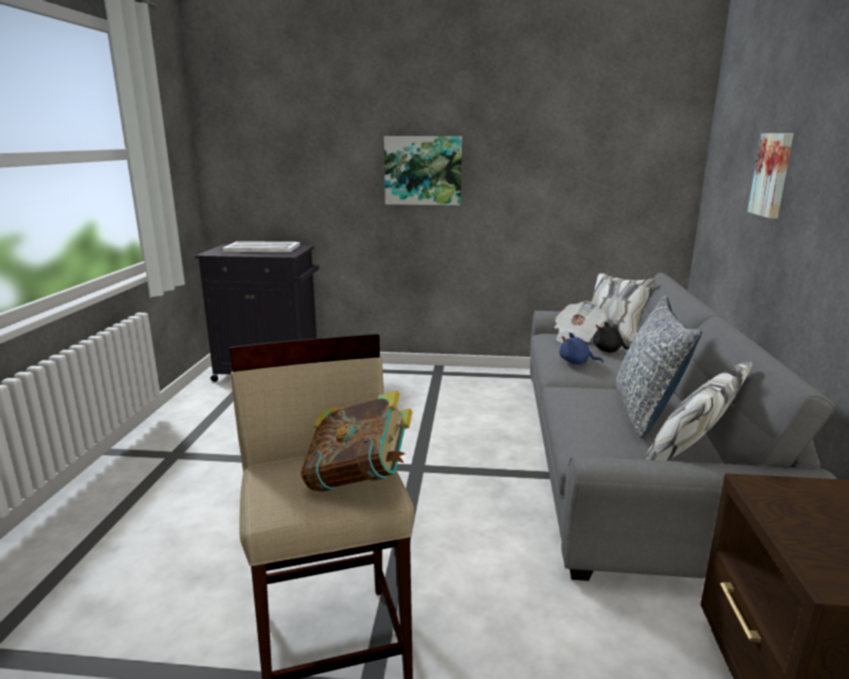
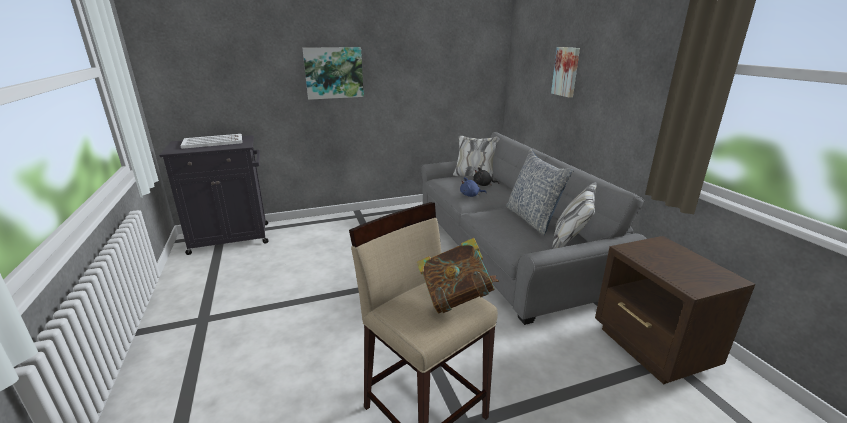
camera: 25 degrees left, 5 degrees up
newspaper [554,301,608,343] -> none

